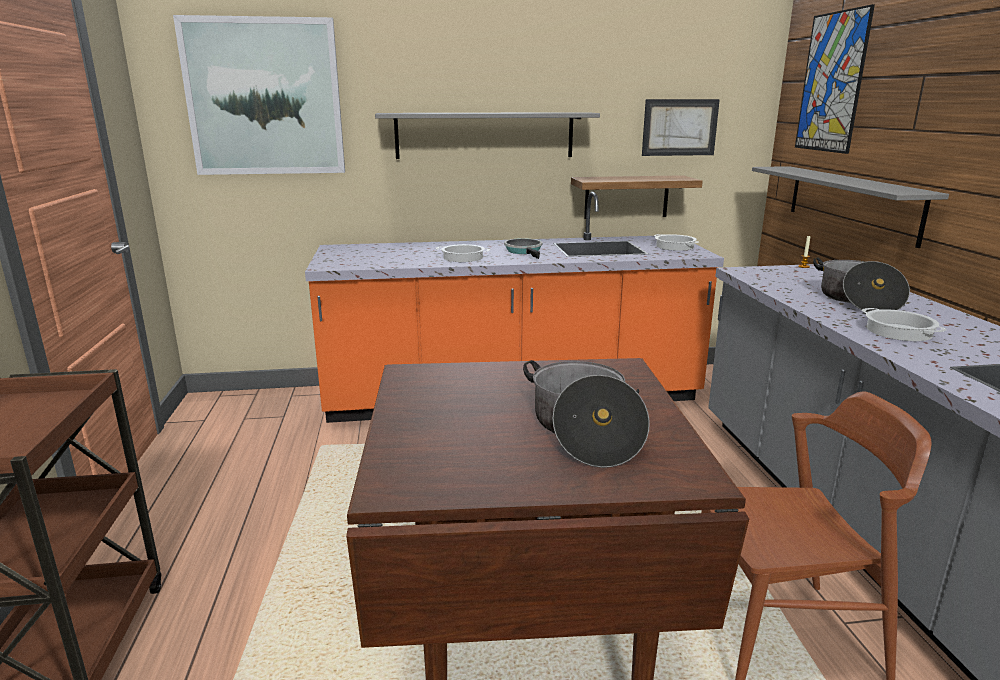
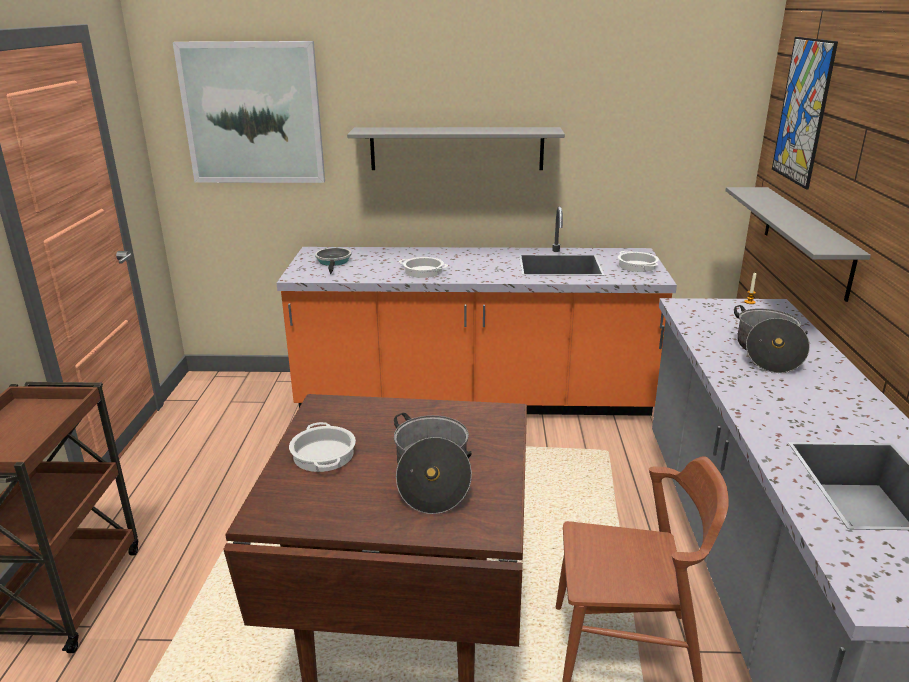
camera: 10 degrees right, 5 degrees up
frying pan [504,238,542,259] -> frying pan moved to [315,248,352,274]
shelf [571,175,703,219] -> none
picture [642,99,720,156] -> none
cooking pot [861,308,947,341] -> cooking pot moved to [289,422,356,472]

